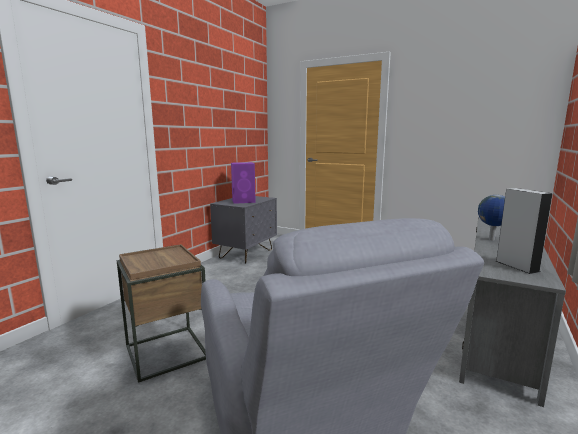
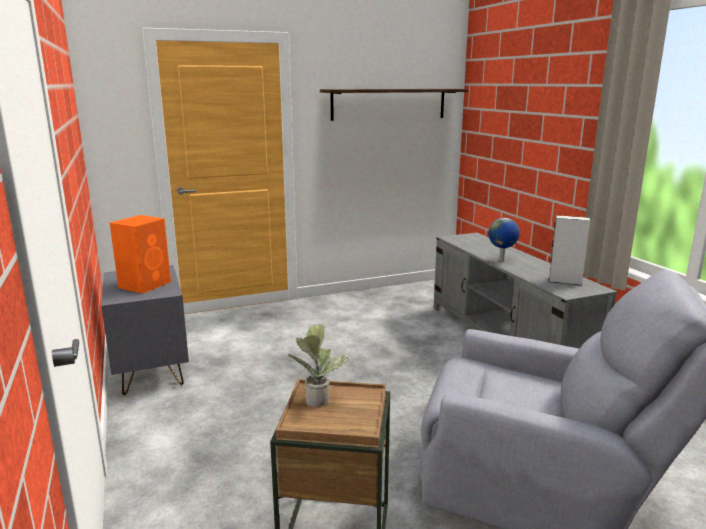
camera: 50 degrees left, 5 degrees up
purple speaker [231,162,256,204] -> orange speaker [110,215,171,294]
none -> potted plant [288,324,349,407]
none -> shelf [320,89,468,121]

